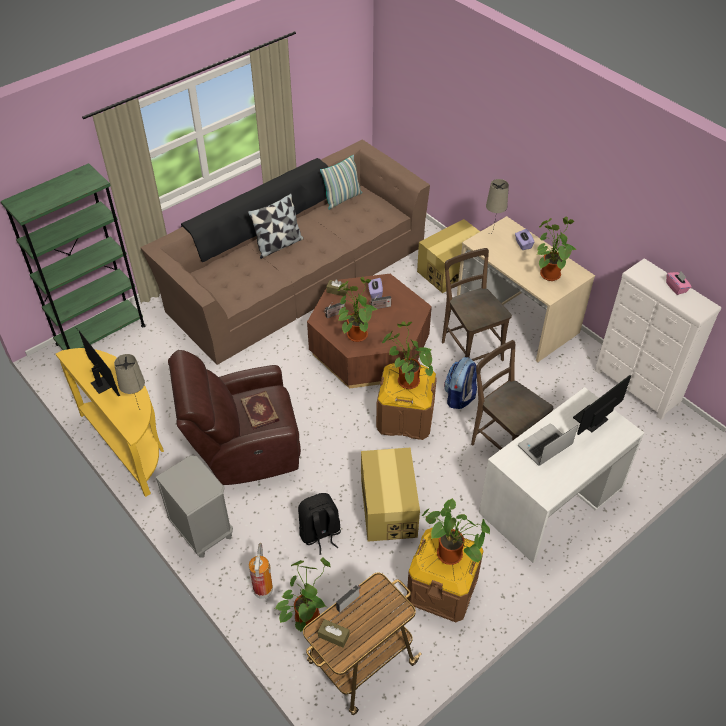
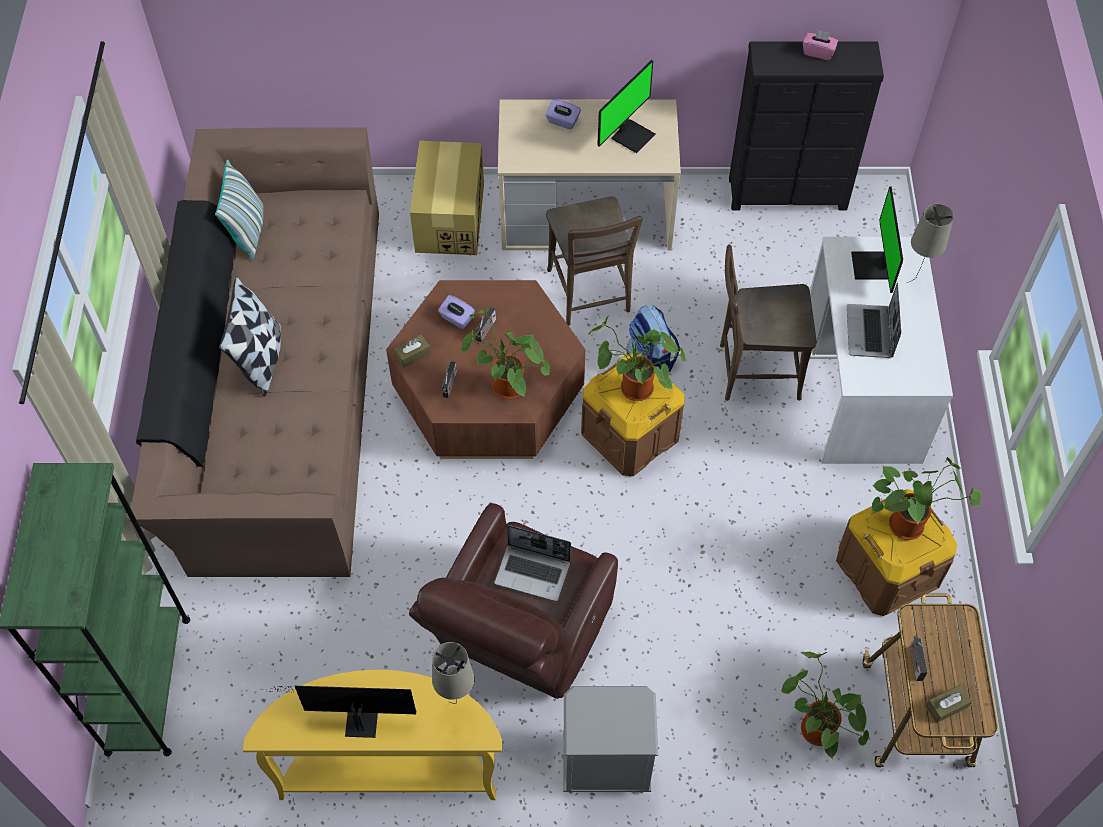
camera: 50 degrees left, 10 degrees up
book [241,391,279,430] -> laptop [495,525,571,601]
fire extinguisher [249,543,273,599] -> none
black backpack [298,493,341,555] -> none
cardboard box [361,448,420,542] -> none
brown chair [442,248,512,361] -> brown chair turned 120 degrees counterclockwise [546,196,643,326]
beige table lamp [486,179,509,234] -> beige table lamp moved to [907,203,954,283]
potted plant [537,217,577,281] -> monitor [597,60,655,153]
white dresser [595,258,721,420] -> black dresser [729,41,884,210]

